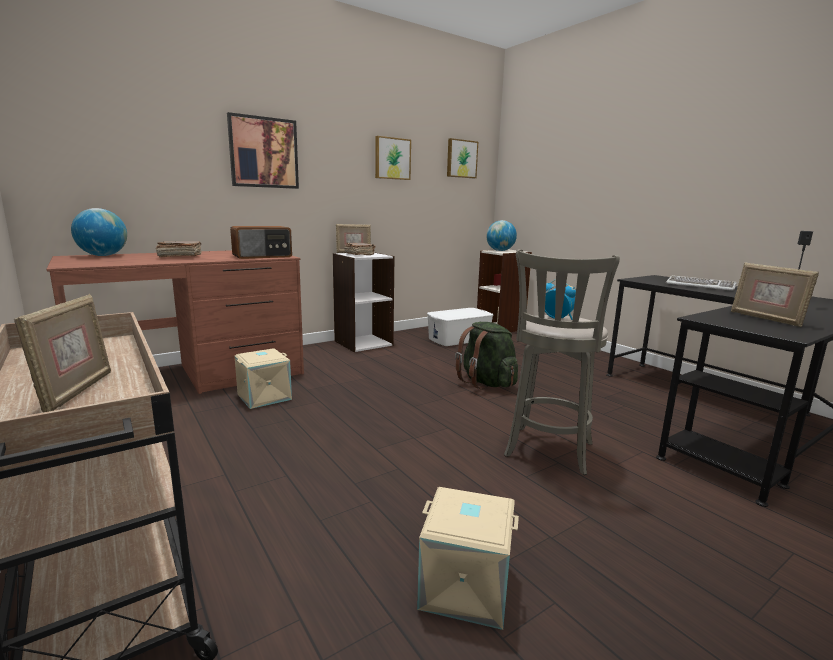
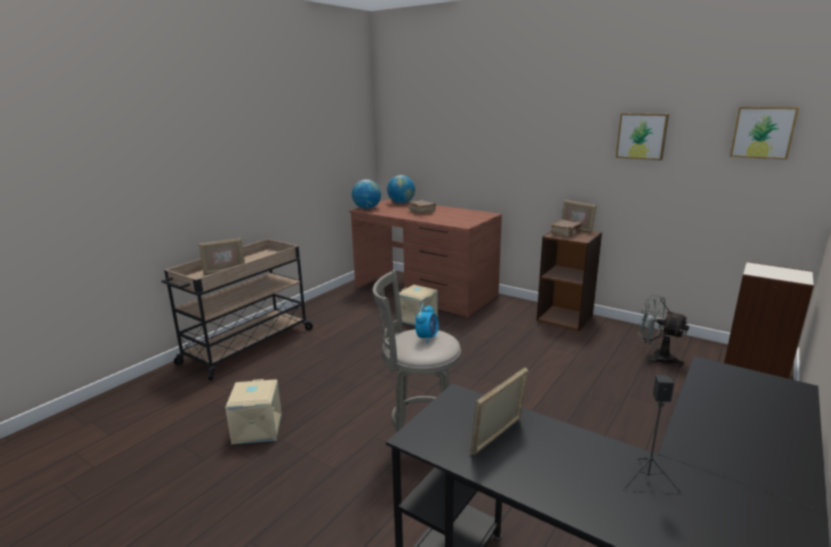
camera: 70 degrees right, 5 degrees up
picture [227,112,299,189] -> none
radio [230,226,292,259] -> none
white bookcase [333,252,394,352] -> brown bookcase [537,231,602,331]
white storage box [427,308,493,346] -> grey fan [638,295,689,366]
green backpack [455,322,518,390] -> none
globe [486,220,517,251] -> globe moved to [352,179,381,209]
keyboard [666,275,737,291] -> none

